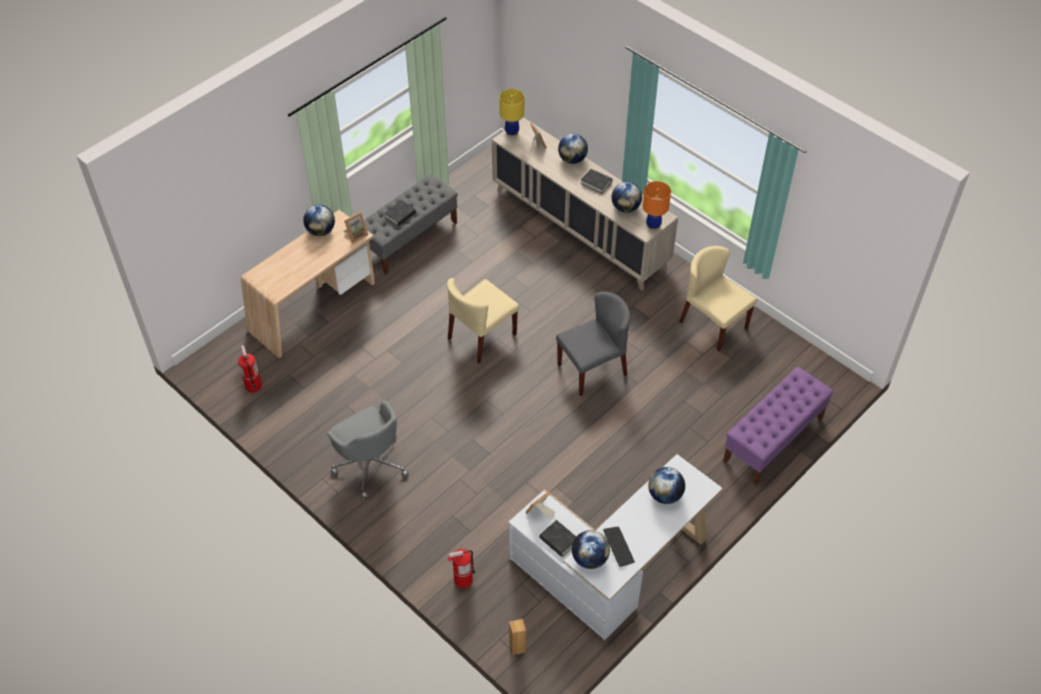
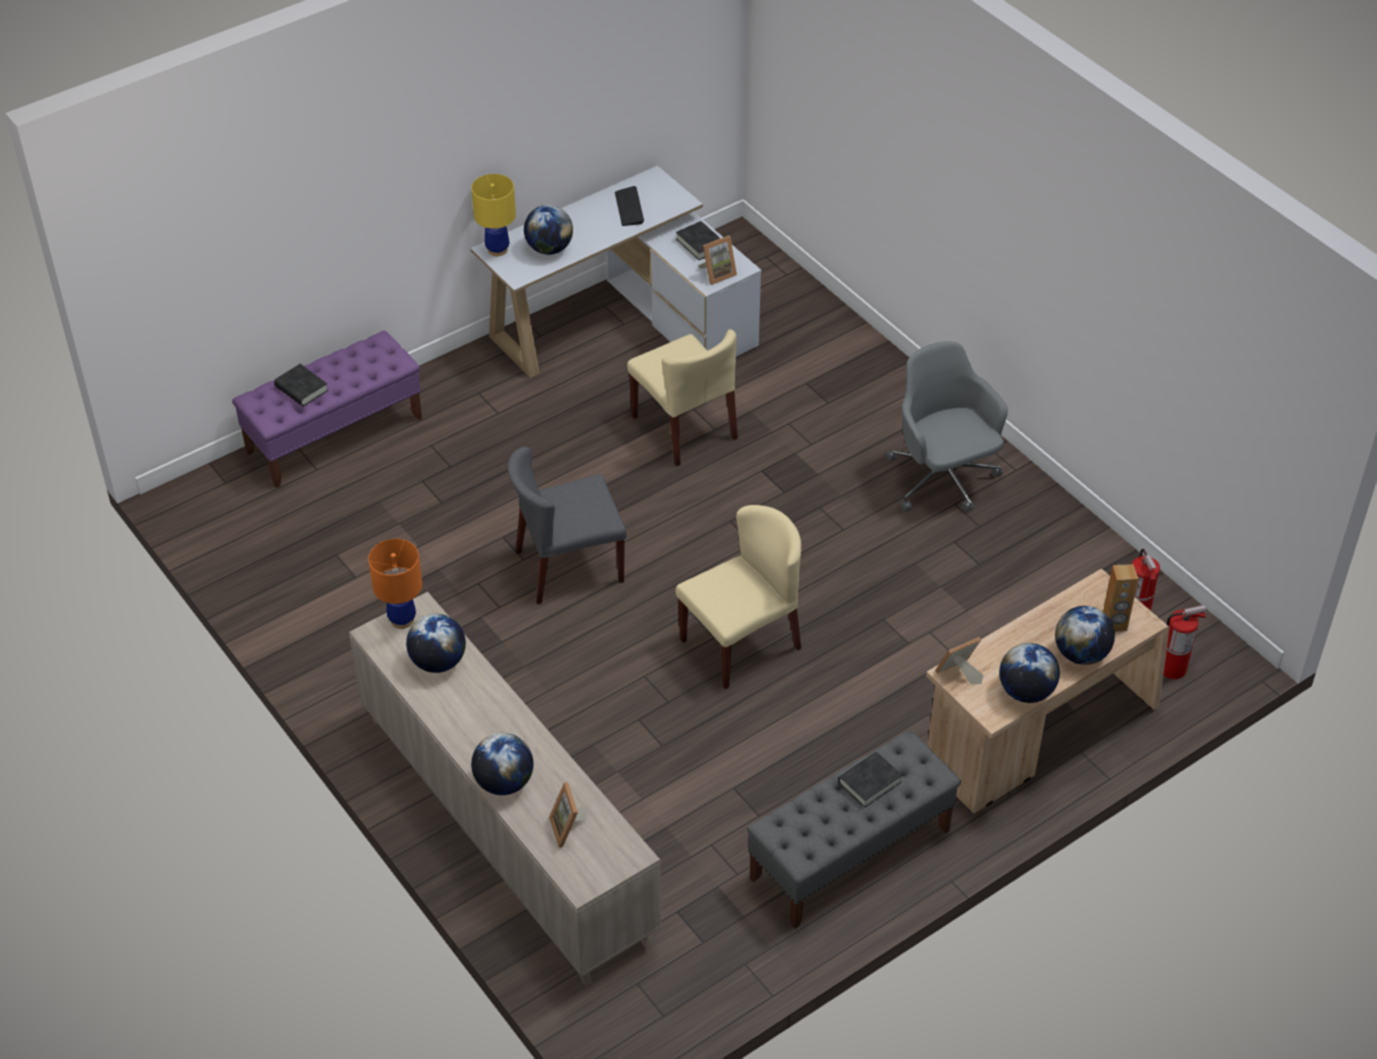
camera: 170 degrees left, 5 degrees down
fire extinguisher [448,549,475,588] -> fire extinguisher moved to [1163,605,1207,679]
yellow table lamp [499,89,524,137] -> yellow table lamp moved to [471,174,516,256]
brown speaker [509,619,526,655] -> brown speaker moved to [1103,564,1138,632]
globe [572,530,610,569] -> globe moved to [1055,606,1115,665]
black book [581,169,612,194] -> black book moved to [274,364,328,406]
beige chair [679,246,757,351] -> beige chair moved to [627,329,738,466]

